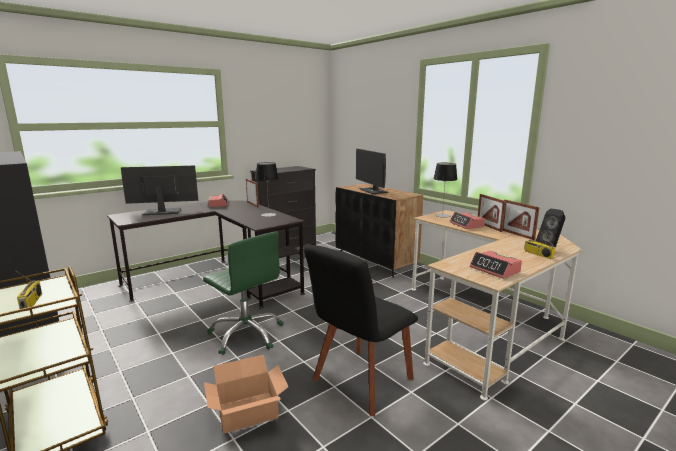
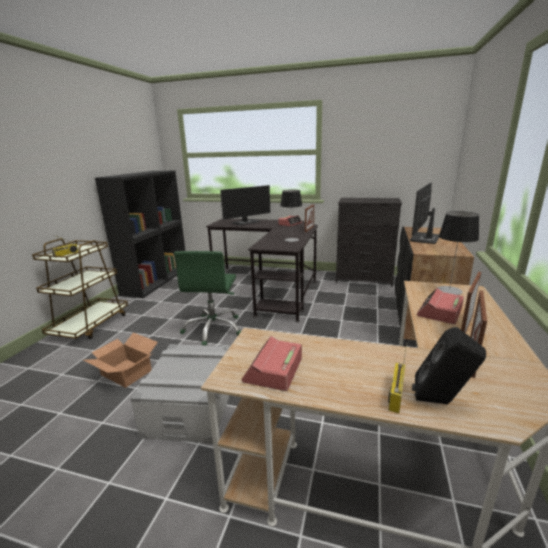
camera: 55 degrees right, 5 degrees up
monitor [121,166,198,215] -> monitor turned 105 degrees clockwise [220,185,270,225]
black chair [303,244,418,416] -> grey storage box [130,344,230,444]

